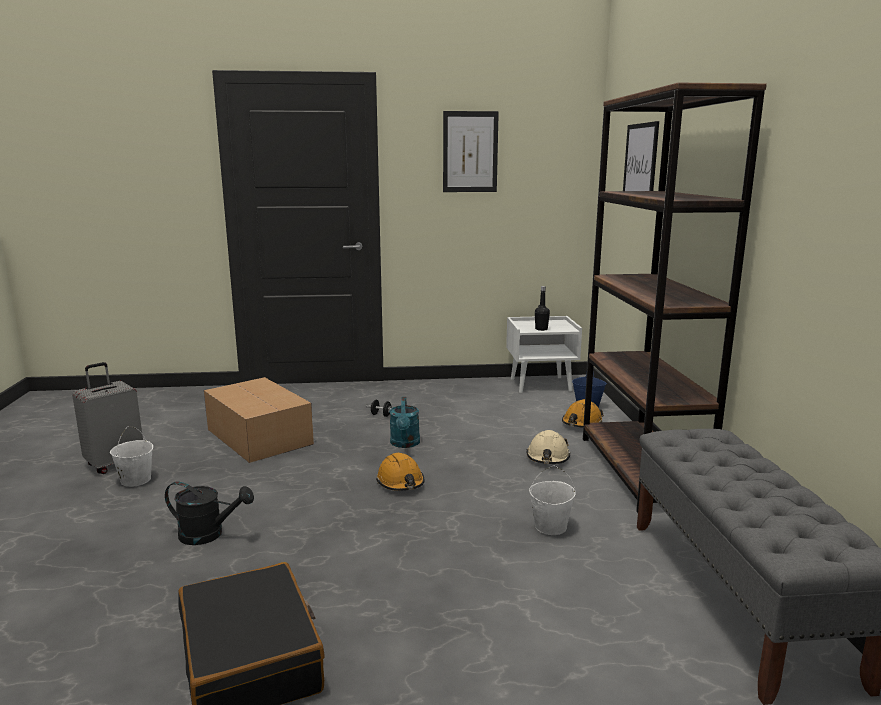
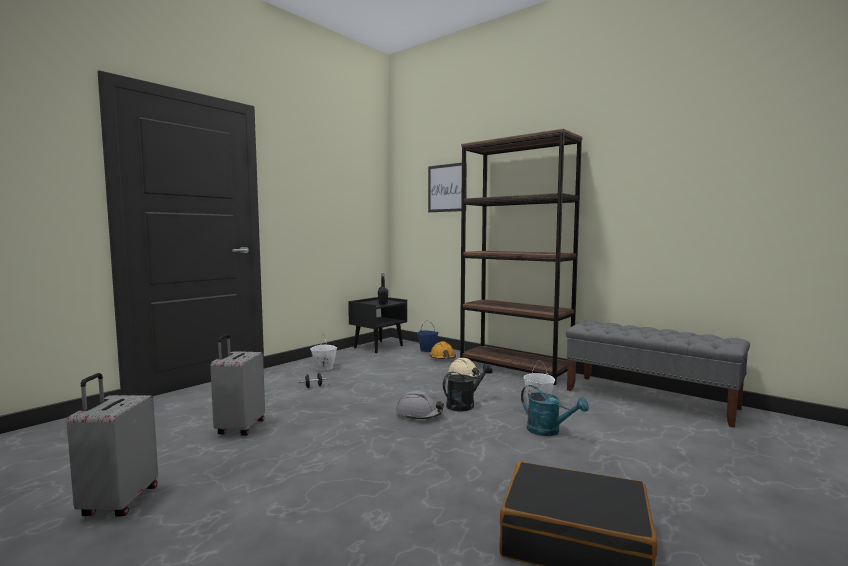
camera: 45 degrees left, 10 degrees down
white bucket [110,426,153,487] -> white bucket moved to [310,333,337,370]
black watering can [165,481,254,545] -> black watering can moved to [443,364,493,411]
cardboard box [204,377,314,463] -> grey suitcase [210,334,265,436]
orange hard hat [376,453,425,491] -> grey hard hat [396,391,444,420]
turquoise watering can [389,397,420,448] -> turquoise watering can moved to [521,385,589,436]
picture [443,111,499,192] -> none
white nightstand [506,316,582,393] -> black nightstand [348,297,407,353]

